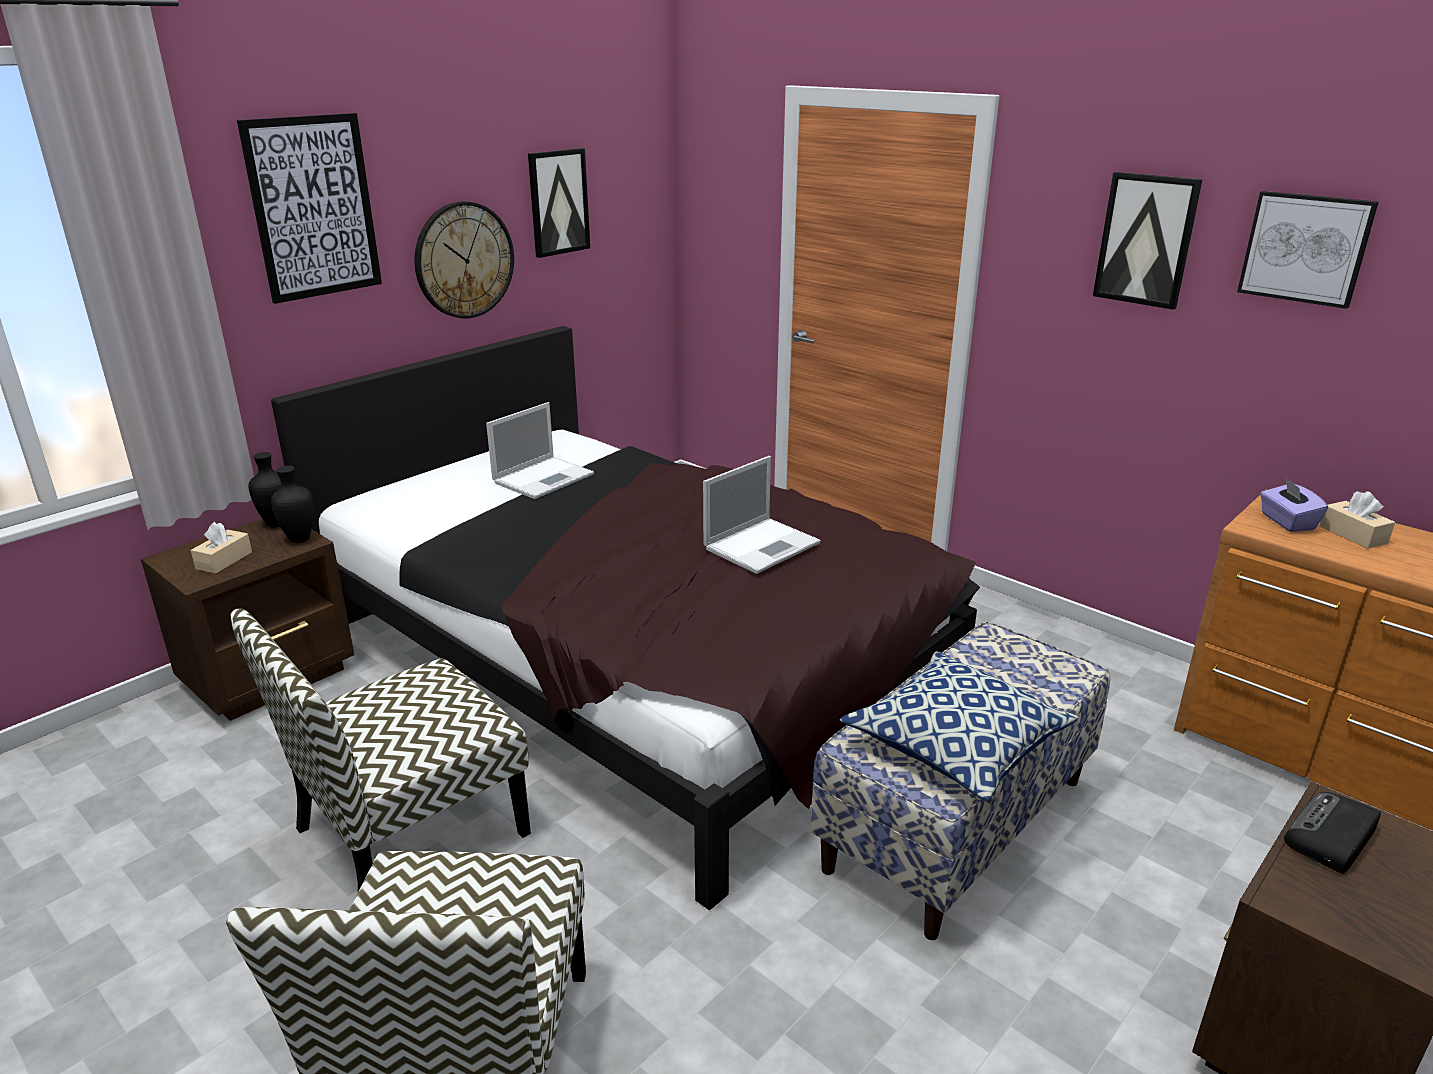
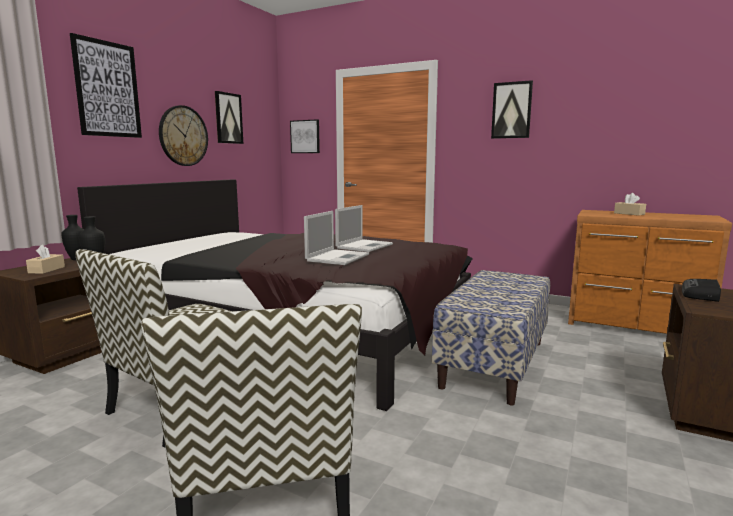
camera: 15 degrees left, 15 degrees down
laptop [486,402,594,499] -> laptop moved to [304,211,369,265]
pillow [840,651,1079,801] -> none
picture [1237,191,1378,309] -> picture moved to [290,119,320,153]
purple tissue box [1260,479,1328,532] -> none

